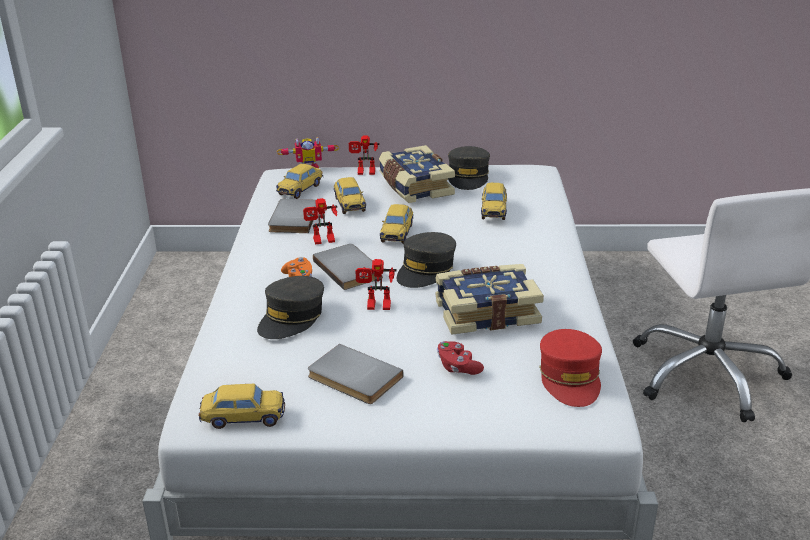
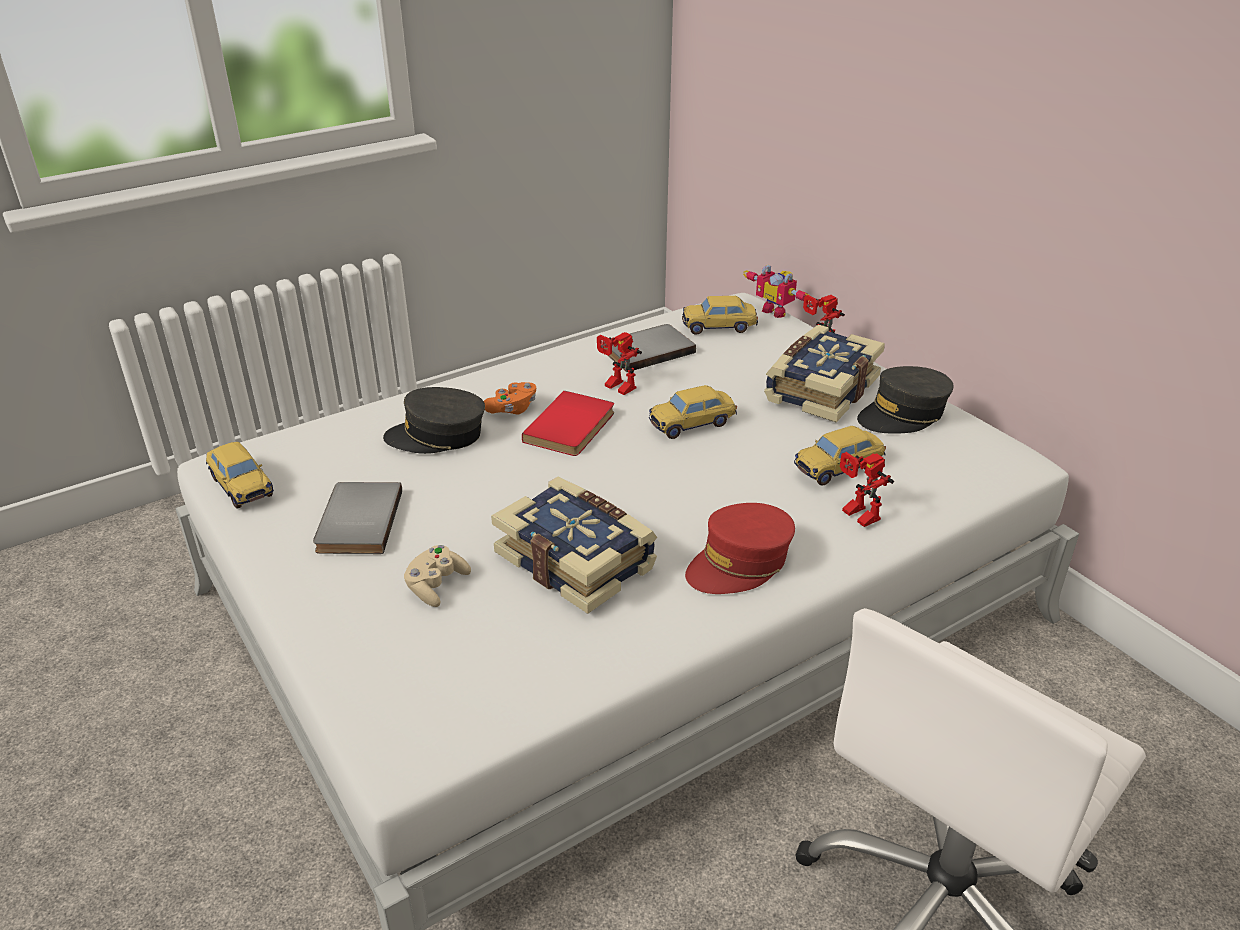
camera: 55 degrees right, 5 degrees up
grey book [313,244,383,290] -> red book [522,391,614,456]
toy car [334,177,366,214] -> none
toy robot [355,259,397,310] -> toy robot moved to [840,452,894,527]
grey cap [397,232,456,288] -> none
red game controller [437,341,484,375] -> beige game controller [404,545,471,607]
red cap [539,329,602,407] -> red cap moved to [685,503,795,594]

